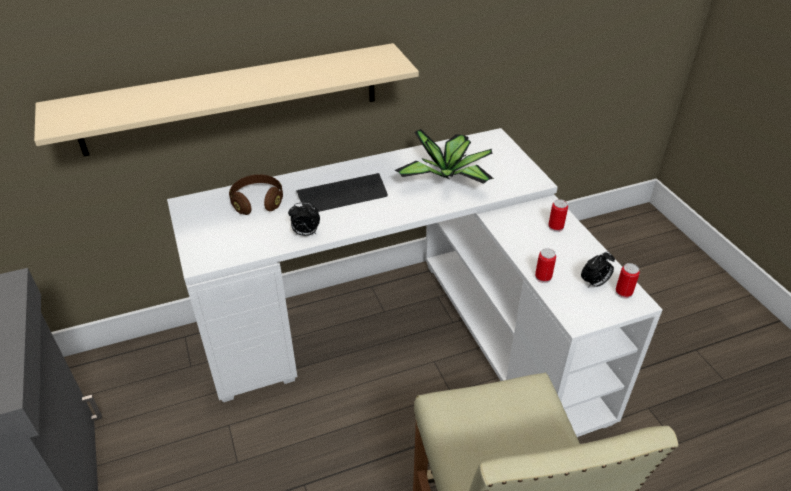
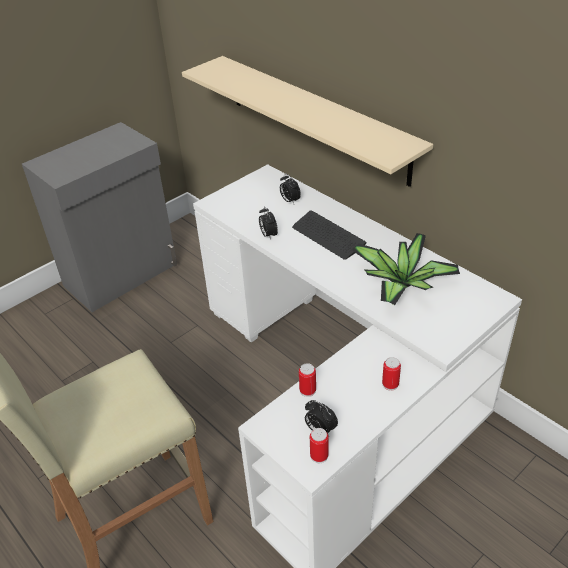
camera: 70 degrees right, 0 degrees up
brown headphones [229,174,283,215] -> alarm clock [280,174,301,204]

